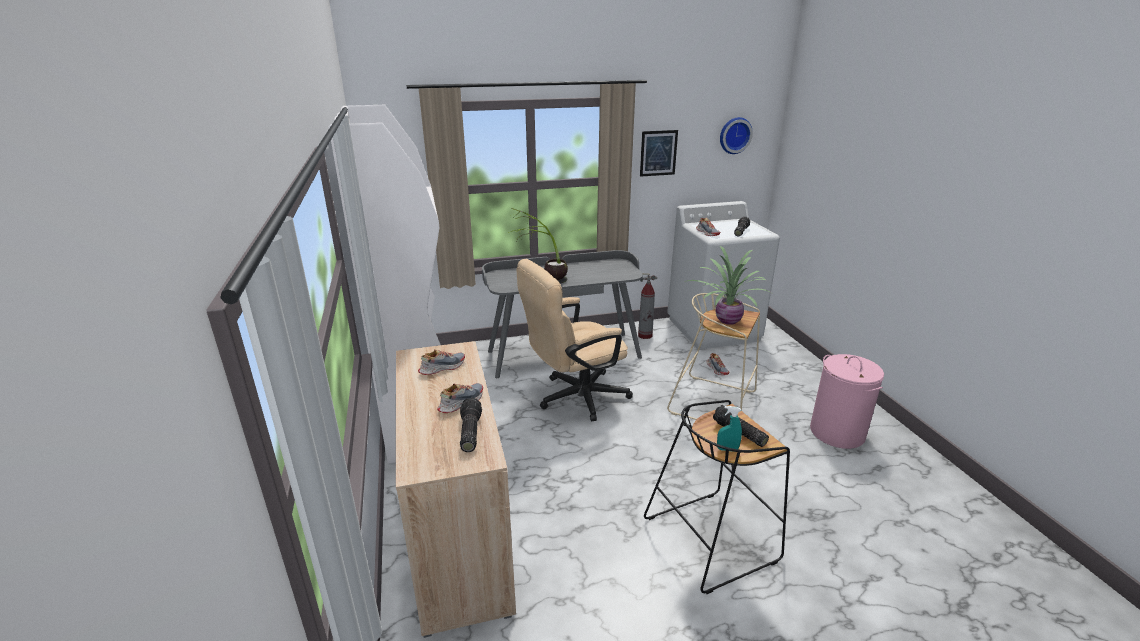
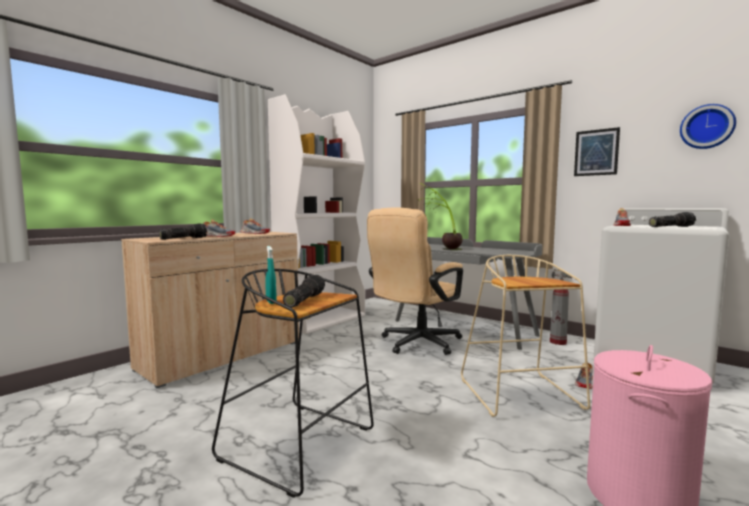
camera: 55 degrees right, 20 degrees down
beige office chair [516,259,633,421] -> beige office chair turned 75 degrees counterclockwise [367,208,463,355]
potted plant [685,246,770,325] -> none

